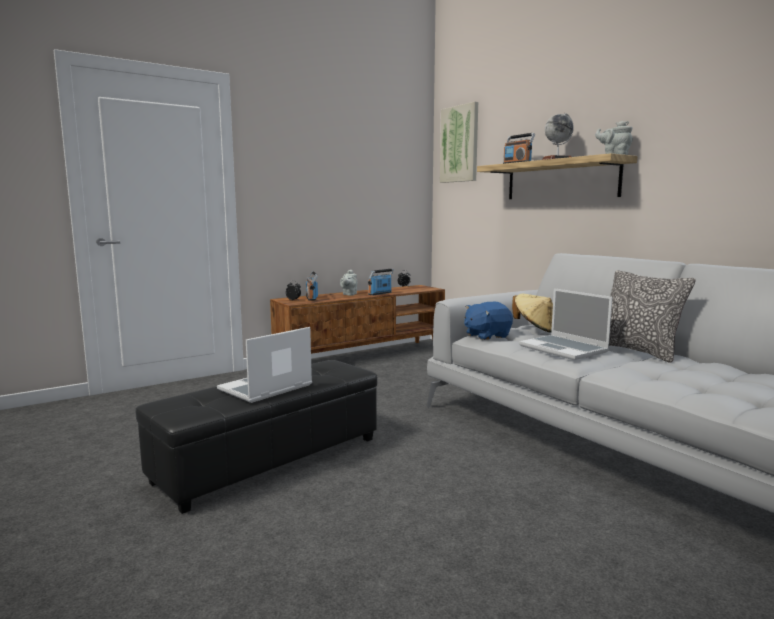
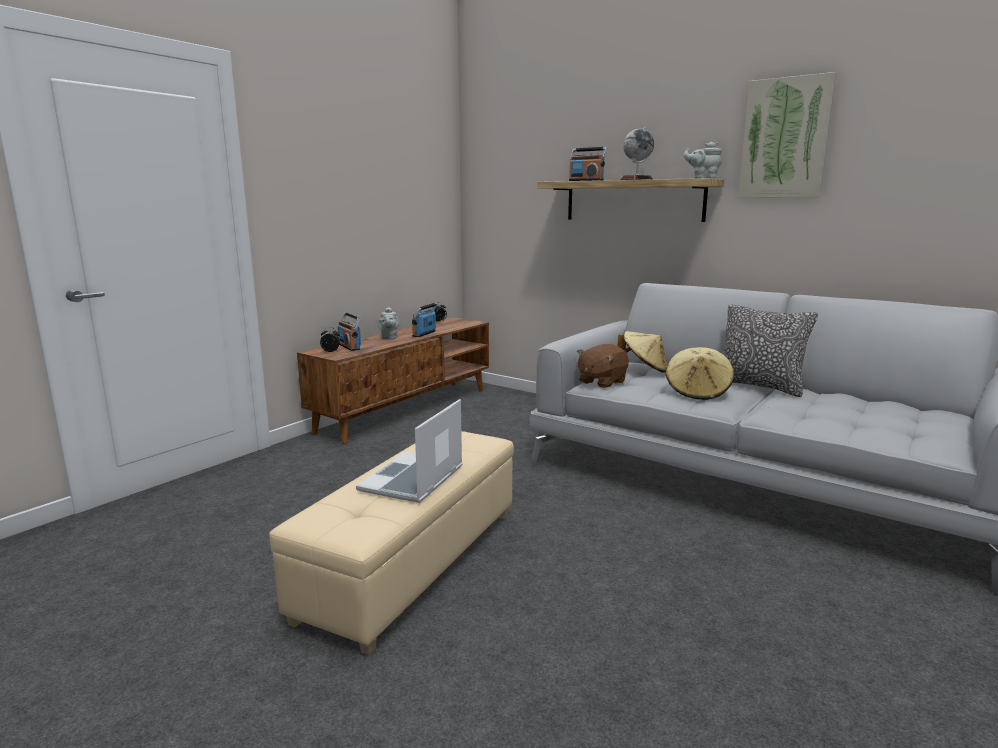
camera: 20 degrees left, 5 degrees up
black ottoman [135,360,377,514] -> beige ottoman [269,431,514,655]
picture [440,102,478,183] -> picture moved to [738,72,837,198]
blue plush toy [464,302,513,340] -> brown plush toy [577,344,629,388]
laptop [519,288,613,360] -> beige hat [665,347,734,400]

